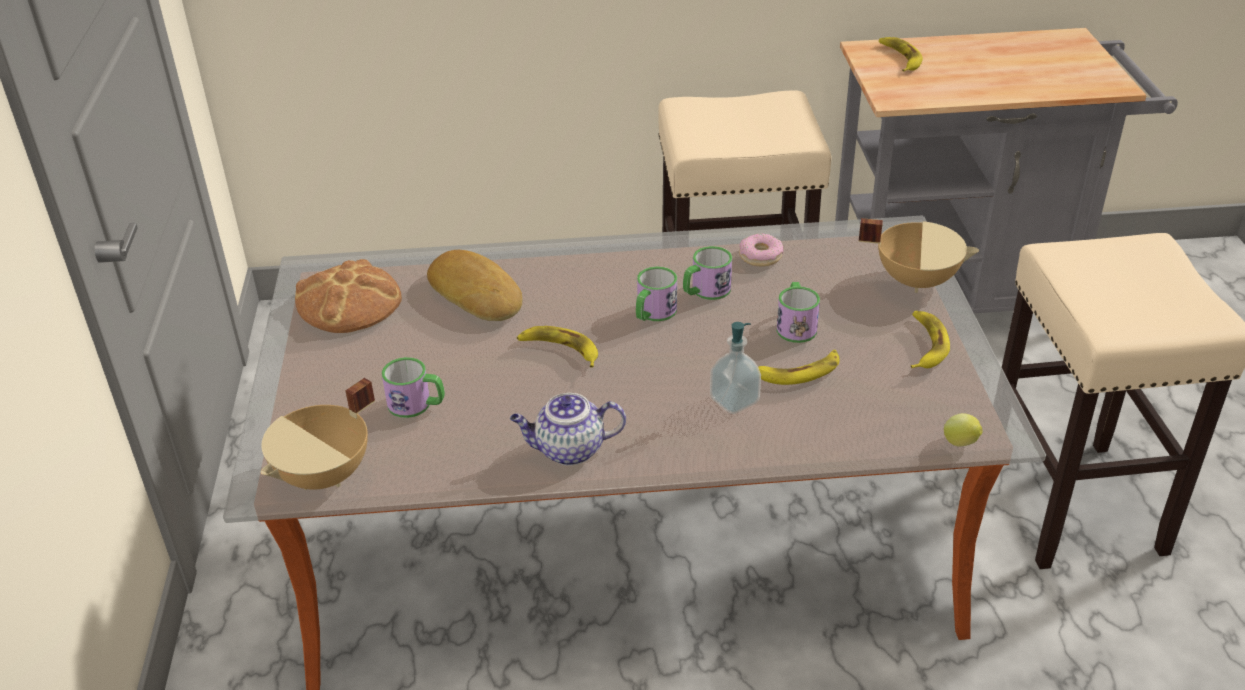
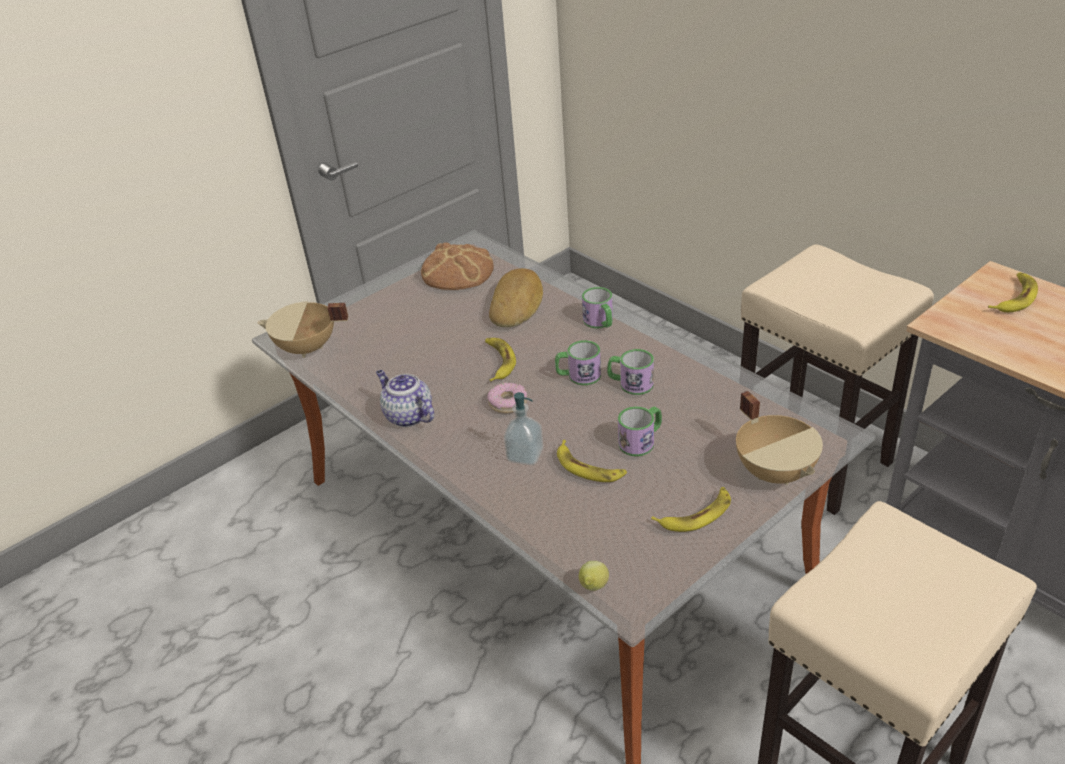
camera: 55 degrees right, 0 degrees up
mug [382,357,445,418] -> mug moved to [582,287,613,328]
donut [739,233,784,266] -> donut moved to [487,382,527,413]

